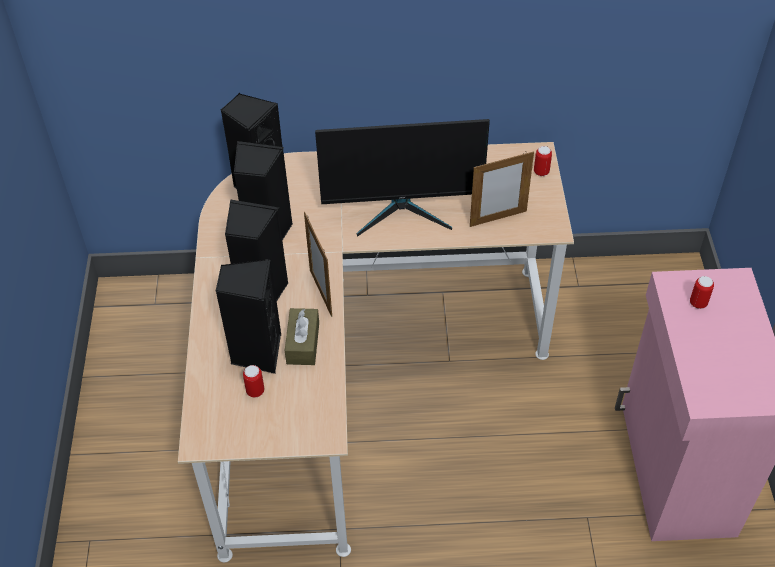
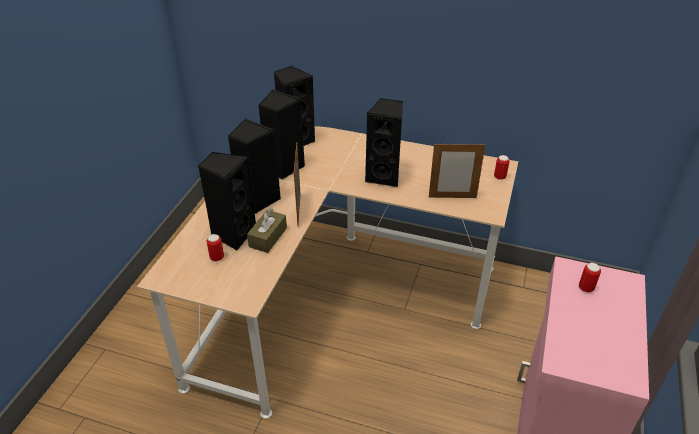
camera: 20 degrees right, 10 degrees down
monitor [315,119,490,237] -> black speaker [365,98,403,187]

